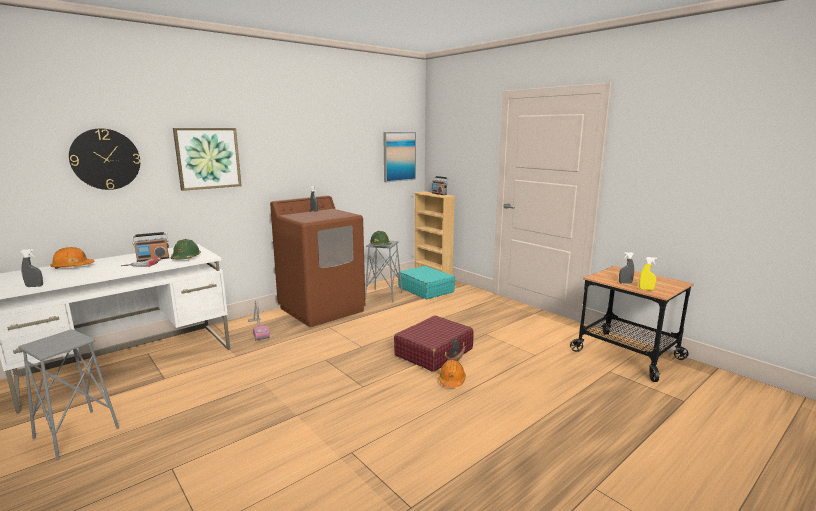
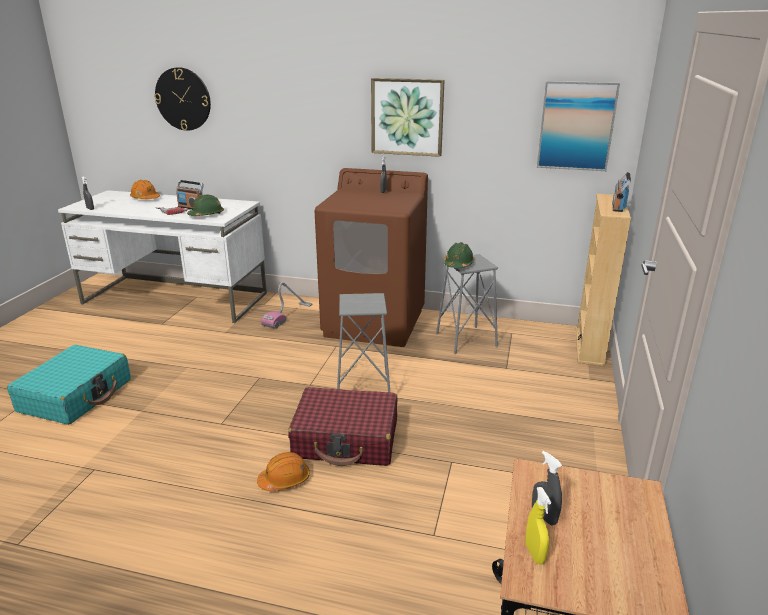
camera: 55 degrees right, 10 degrees up
grey stool [18,329,119,460] -> grey stool moved to [337,293,390,392]
picture [173,128,242,191] -> picture moved to [371,78,445,157]
turquoise suitcase [398,266,455,299] -> turquoise suitcase moved to [7,345,131,425]

